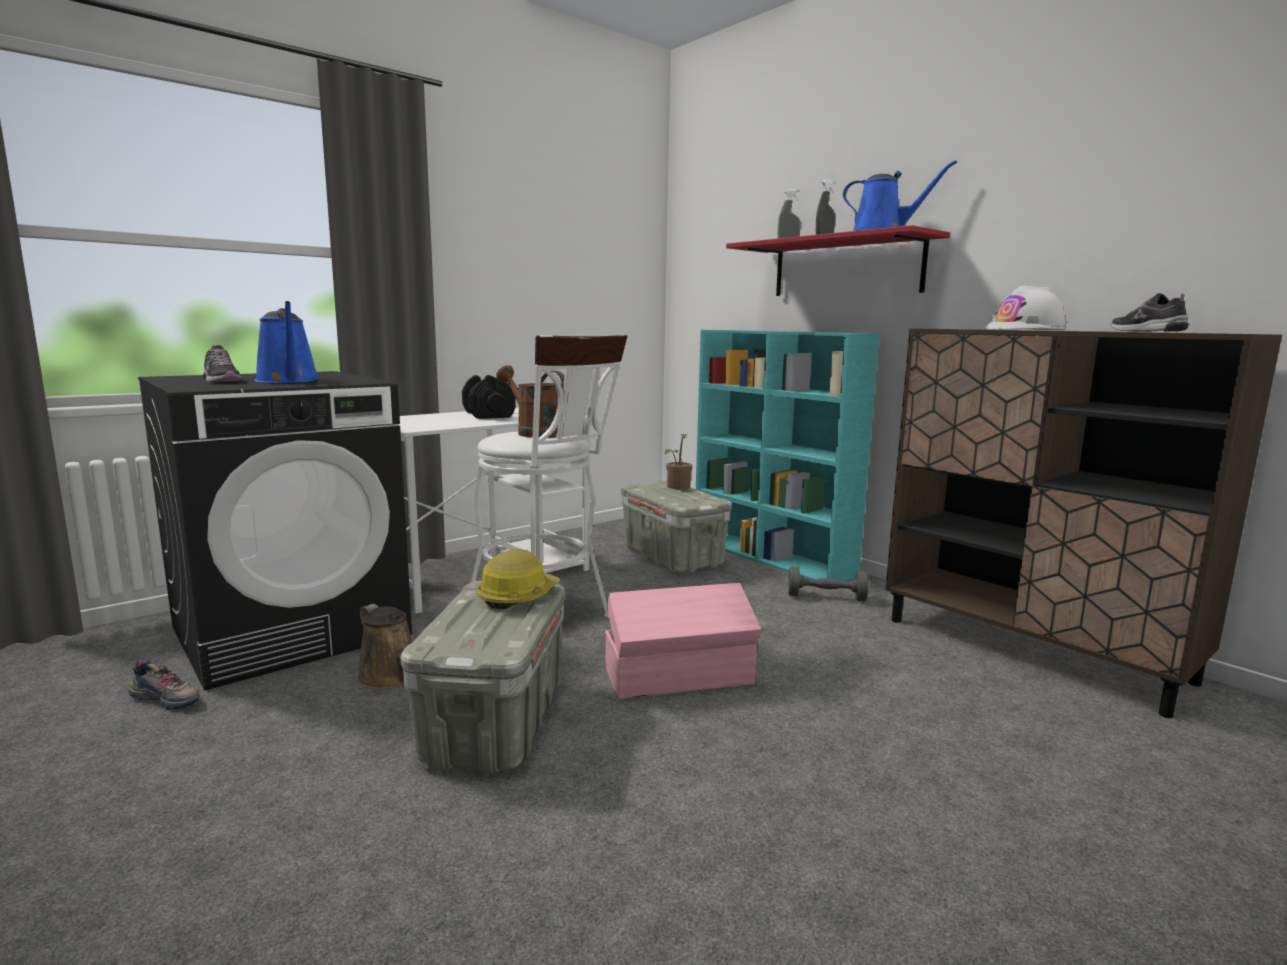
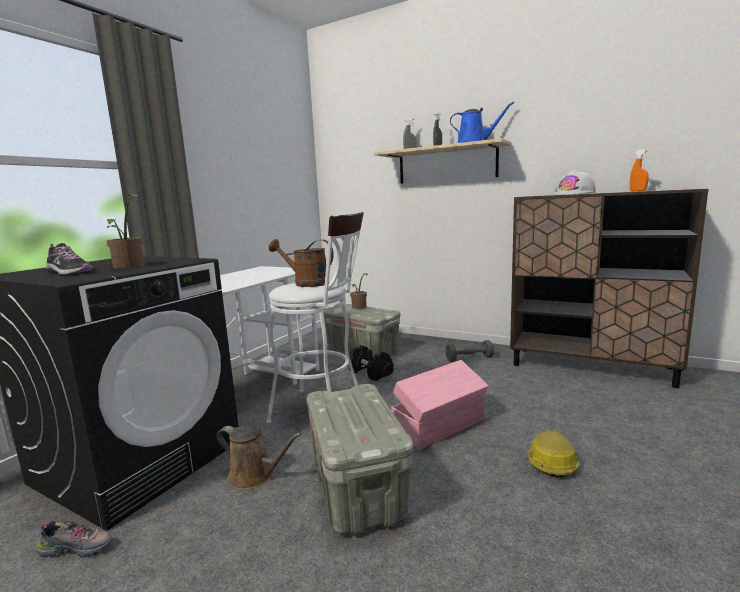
camera: 20 degrees left, 0 degrees up
blue watering can [254,301,320,383] -> potted plant [106,194,144,268]
black dumbbell [462,375,516,419] -> black dumbbell moved to [348,345,394,381]
hard hat [477,549,560,609] -> hard hat moved to [528,430,580,478]
turquoise bookcase [696,330,880,581] -> none
red shelf [726,225,950,296] -> beige shelf [374,138,512,184]
shoe [1110,293,1189,332] -> orange spray bottle [630,149,649,192]

